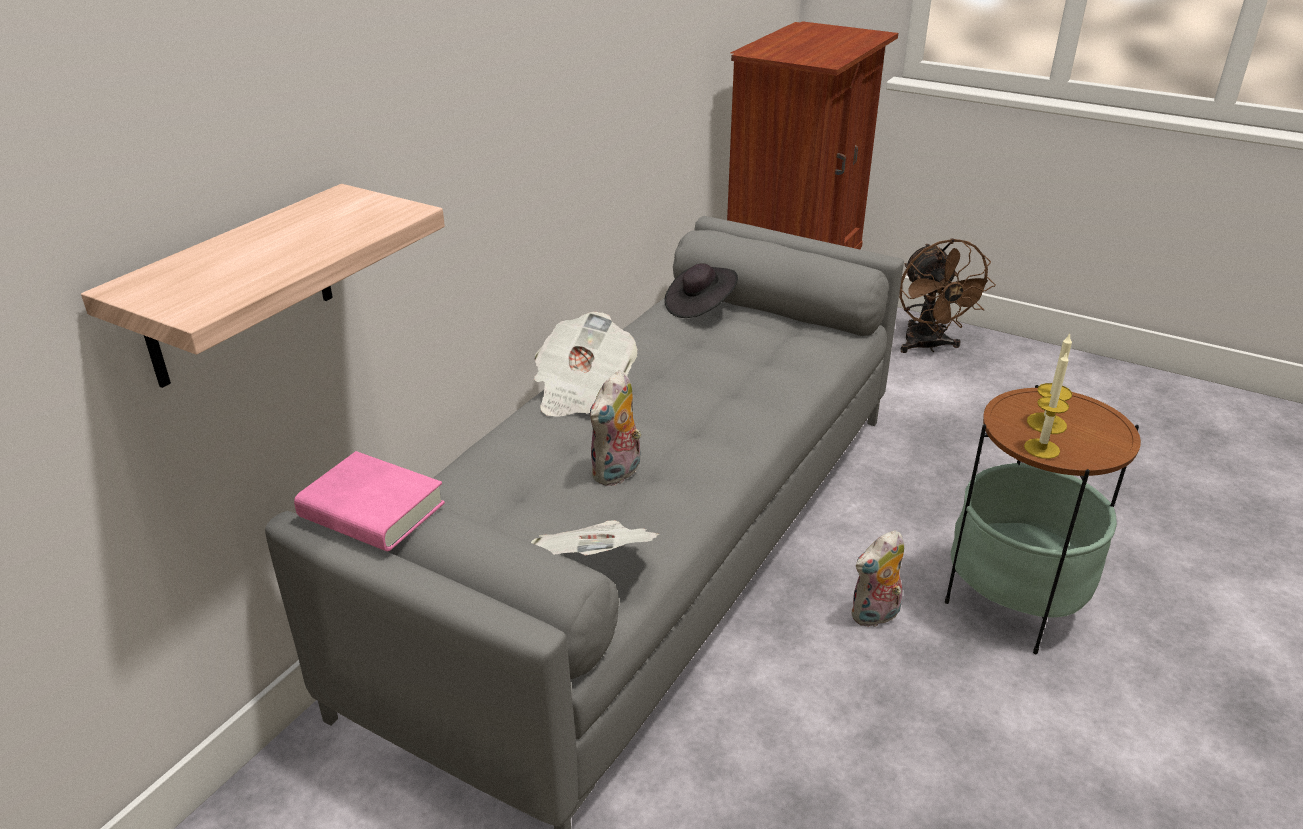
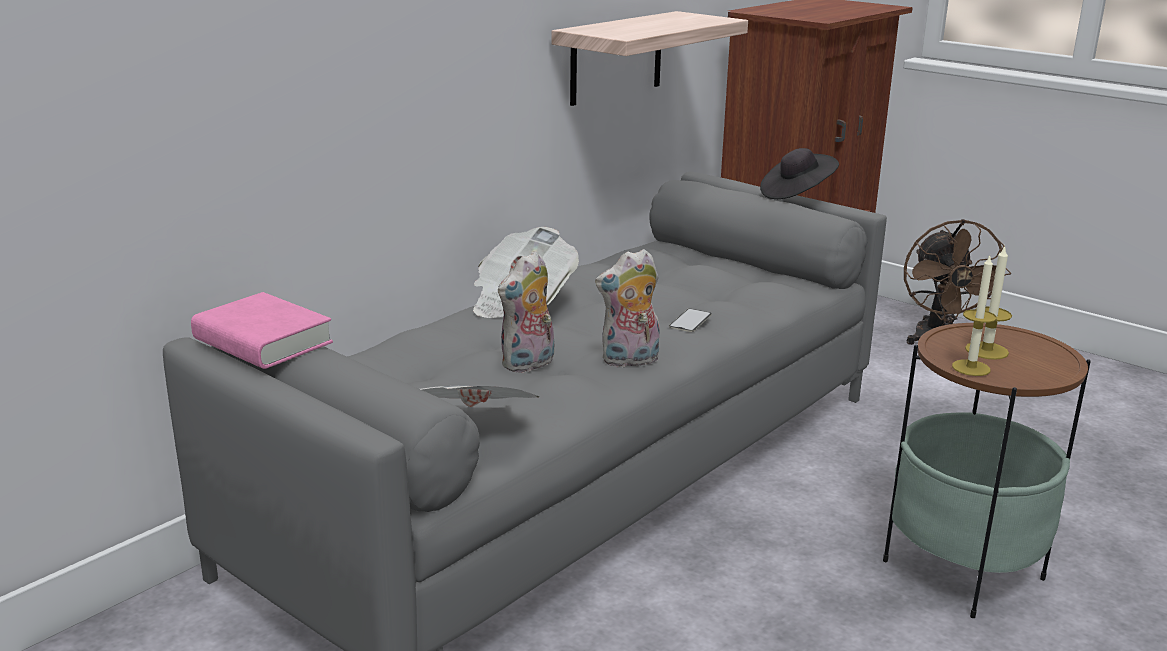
camera: 10 degrees right, 10 degrees down
shelf [81,184,445,388] -> shelf moved to [551,11,748,106]
black hat [664,263,738,318] -> black hat moved to [760,148,839,199]
plush toy [851,530,904,627] -> plush toy moved to [595,249,660,368]
none -> phone [669,309,712,332]

